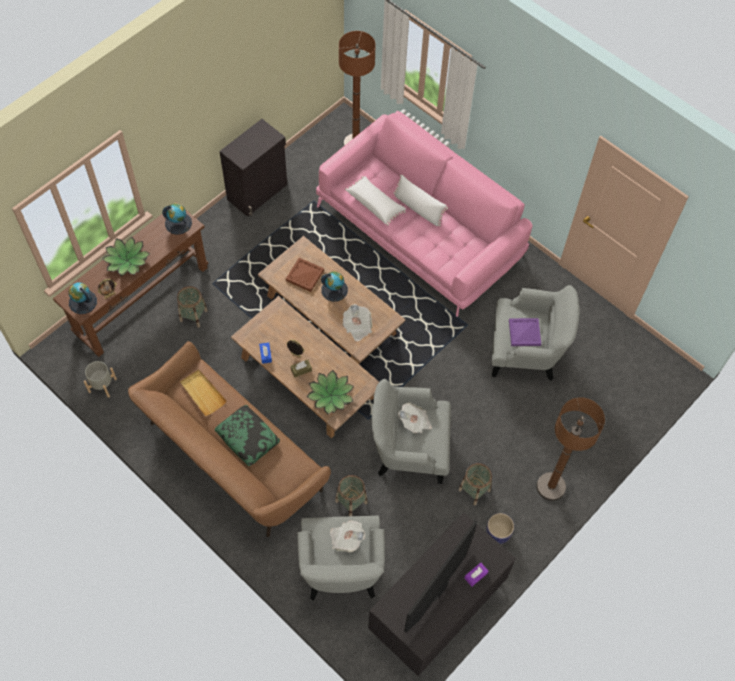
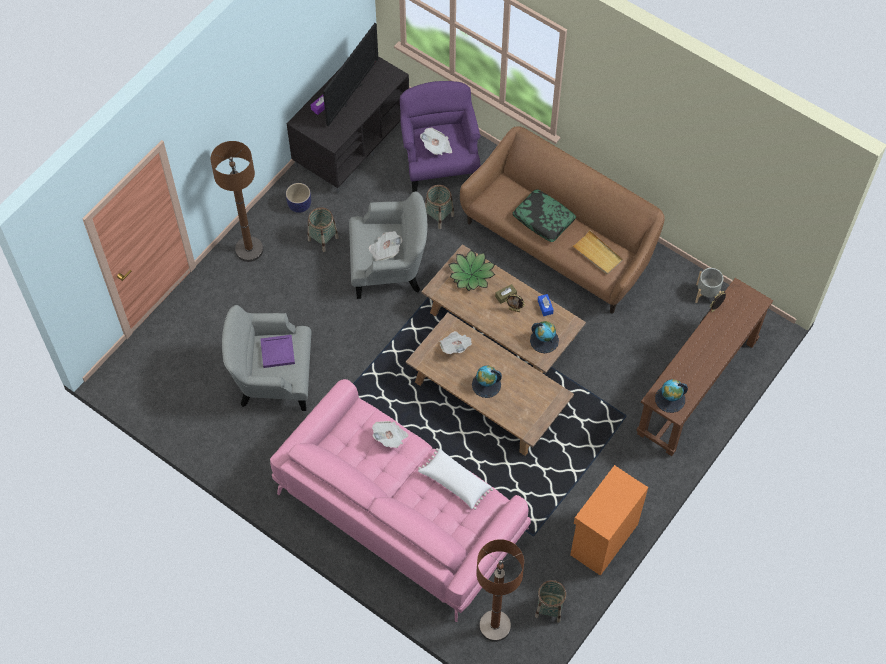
camera: 175 degrees right, 0 degrees up
globe [69,282,97,314] -> globe moved to [530,321,559,353]
potted plant [102,237,150,276] -> none
basket [177,286,208,328] -> basket moved to [535,580,566,623]
black cabinet [219,119,287,217] -> orange cabinet [570,465,648,576]
brown tray [286,258,324,292] -> none
grey armchair [297,516,385,601] -> purple armchair [400,81,481,192]
white pillow [393,175,448,226] -> none
none -> newspaper [372,421,409,448]

